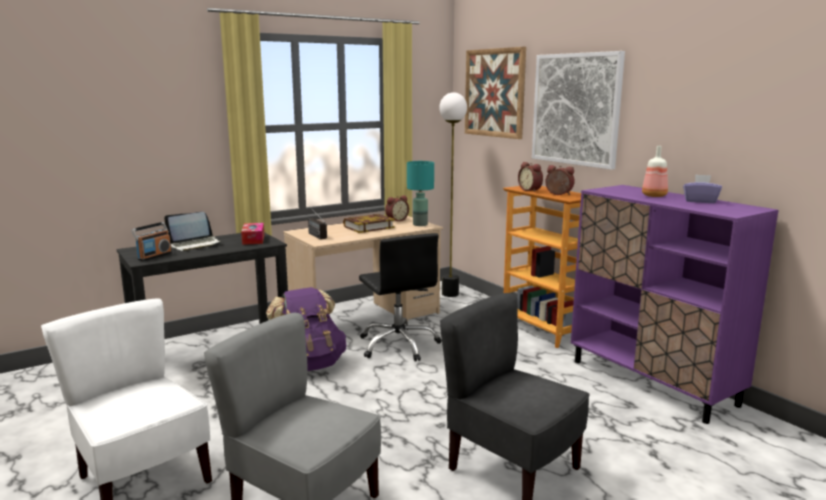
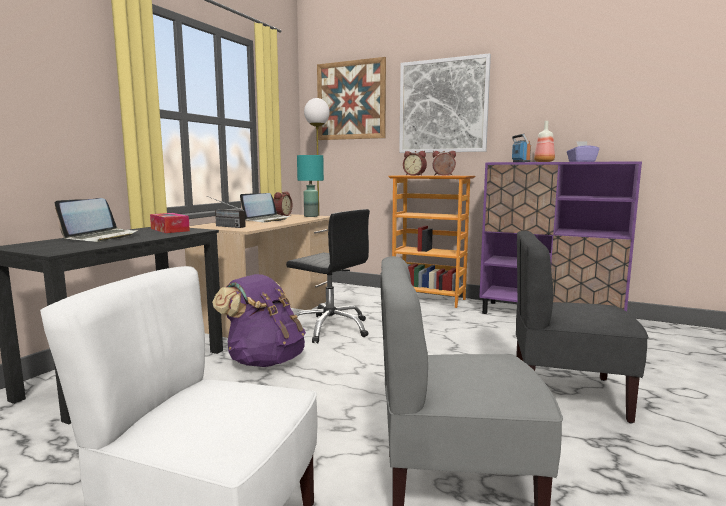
camera: 30 degrees left, 5 degrees down
radio [131,222,172,261] -> radio moved to [512,134,531,162]
book [343,214,395,233] -> laptop [240,193,290,222]

